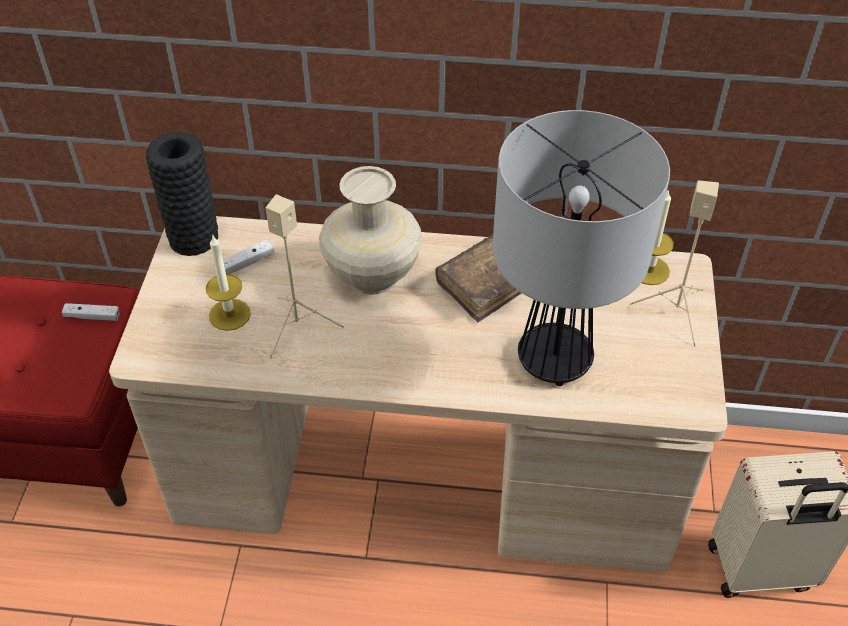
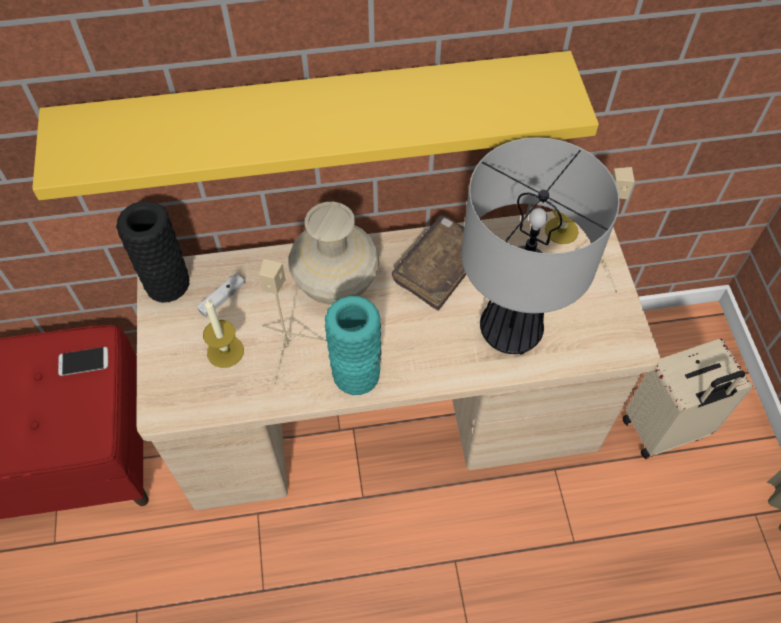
camera: 15 degrees left, 10 degrees up
white game controller [62,303,120,321] -> phone [58,347,108,376]
none -> yellow shelf [32,51,599,200]
none -> turquoise vase [325,296,381,395]

